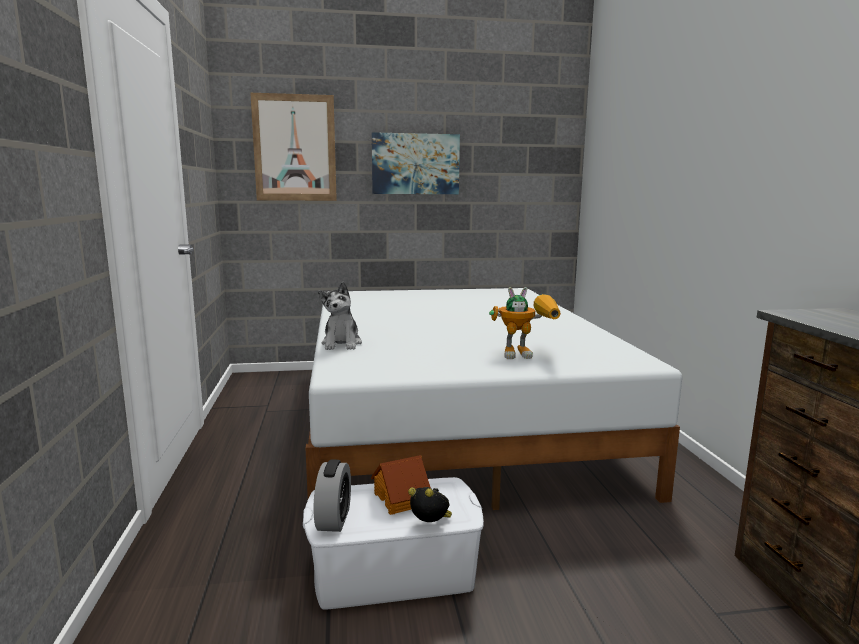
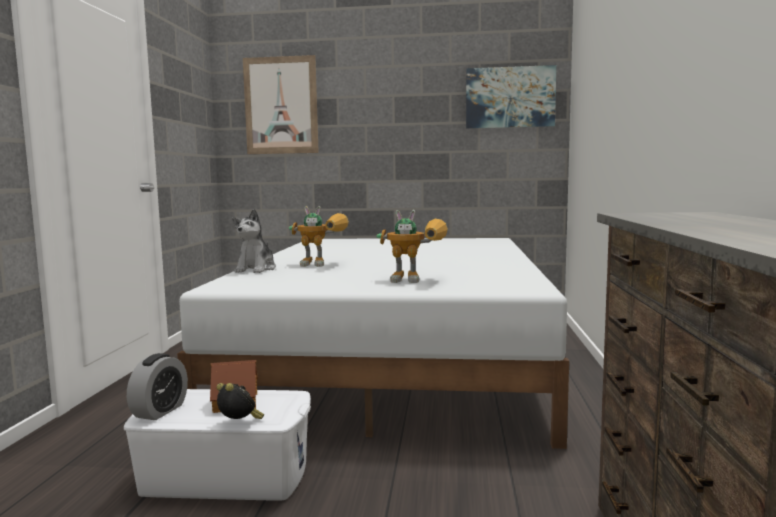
camera: 15 degrees right, 5 degrees down
picture [371,132,460,194] -> picture moved to [466,65,556,129]
none -> toy robot [289,206,349,267]

